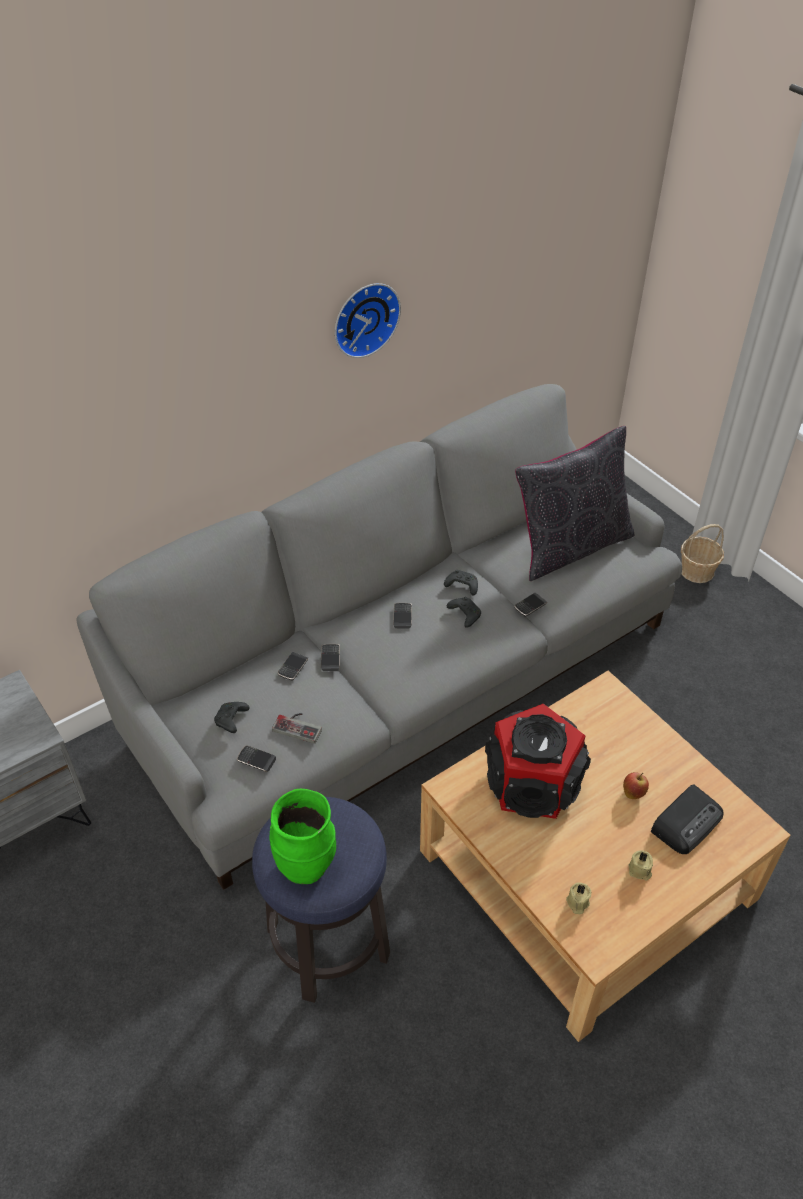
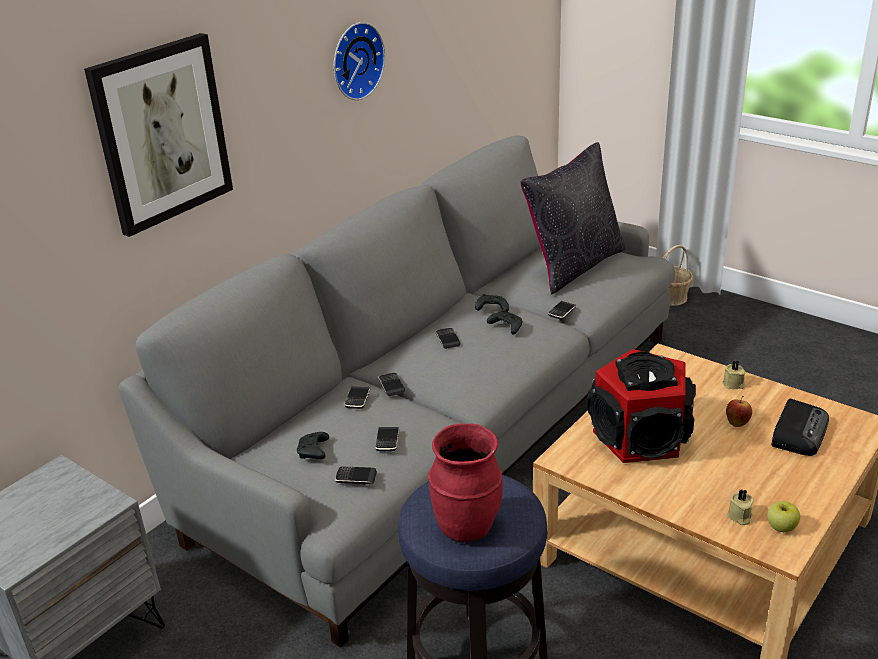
camera: 15 degrees left, 15 degrees down
green vase [269,789,336,884] -> red vase [428,424,503,543]
game controller [272,713,322,744] -> phone [375,427,399,451]
beige candle [628,850,653,881] -> beige candle moved to [722,360,746,389]
none -> picture [84,33,233,237]
none -> apple [767,501,800,532]

